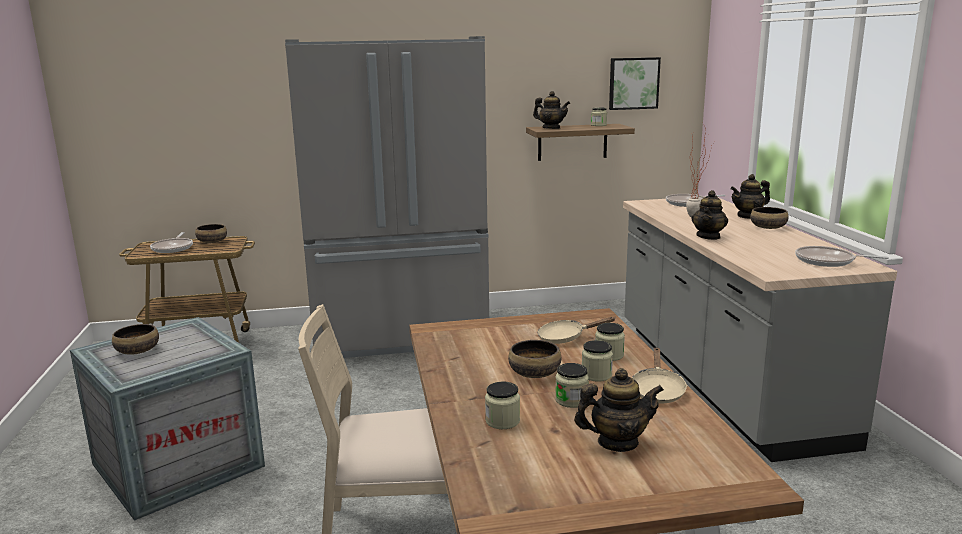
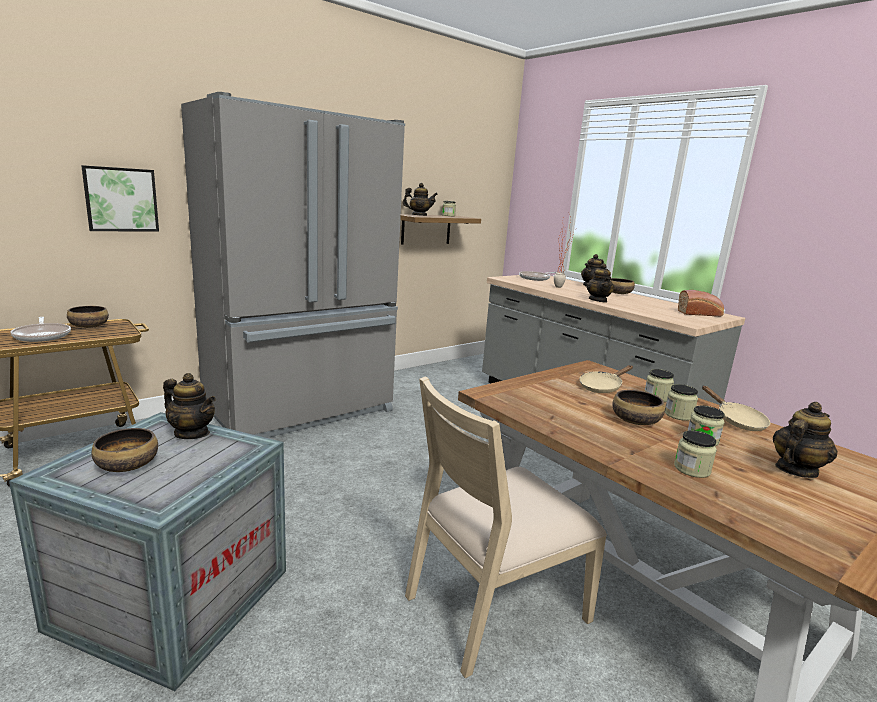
camera: 30 degrees left, 0 degrees up
picture [609,57,661,110] -> picture moved to [81,165,159,231]
frying pan [795,246,889,267] -> bread [678,290,724,317]
none -> teapot [163,373,216,439]

